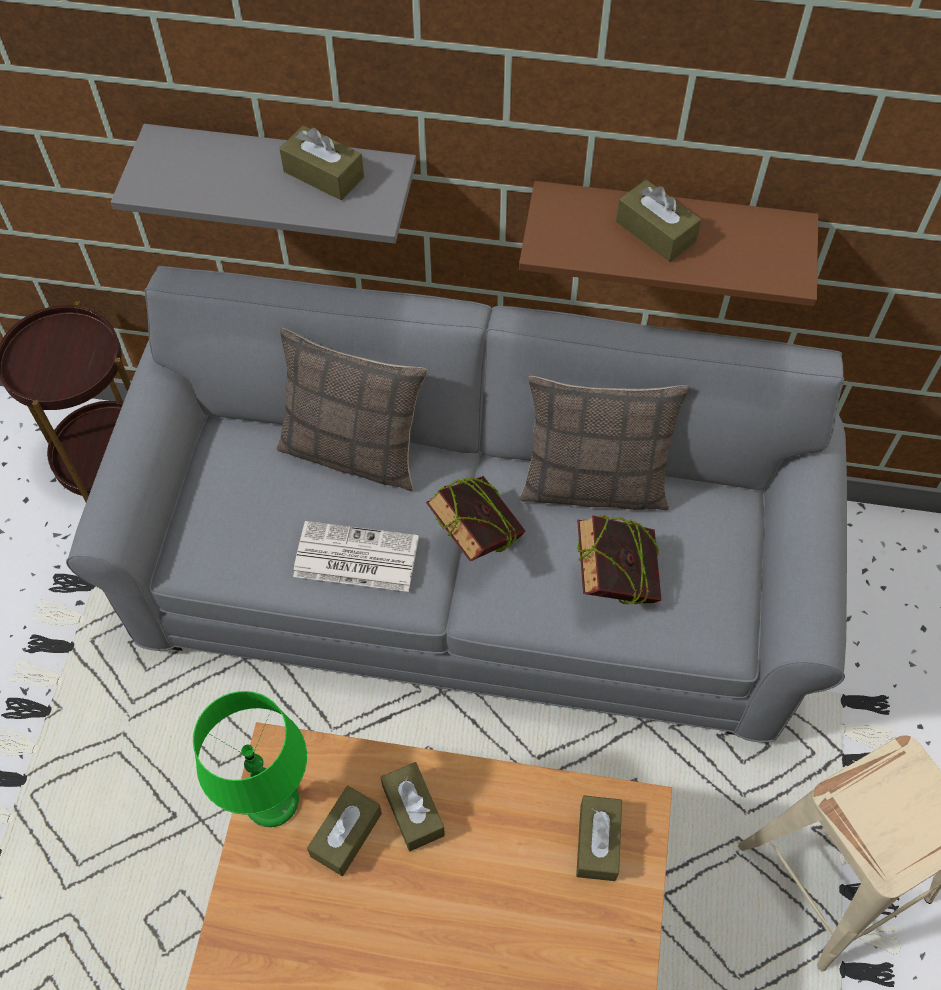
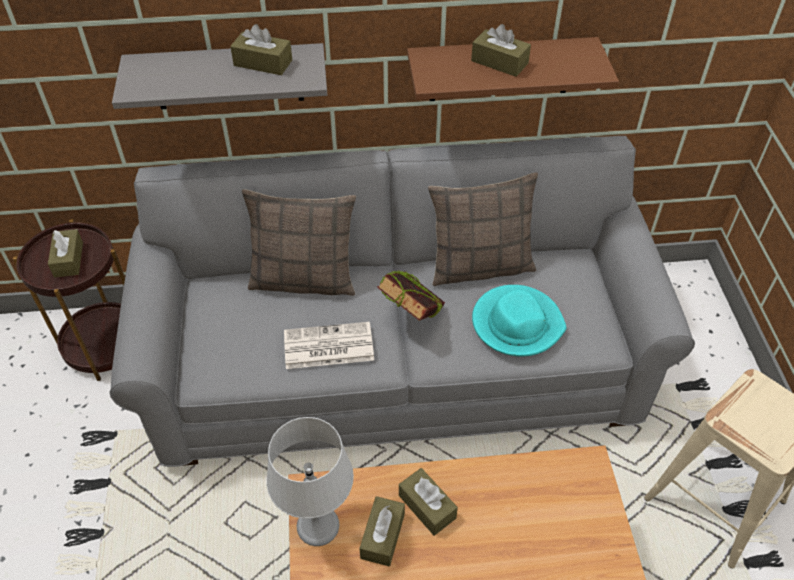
camera: 15 degrees left, 10 degrees down
green table lamp [193,691,307,827] -> grey table lamp [266,417,354,546]
brown tissue box [576,796,622,881] -> brown tissue box moved to [48,229,83,278]
book [577,514,661,605] -> turquoise hat [472,285,567,357]

